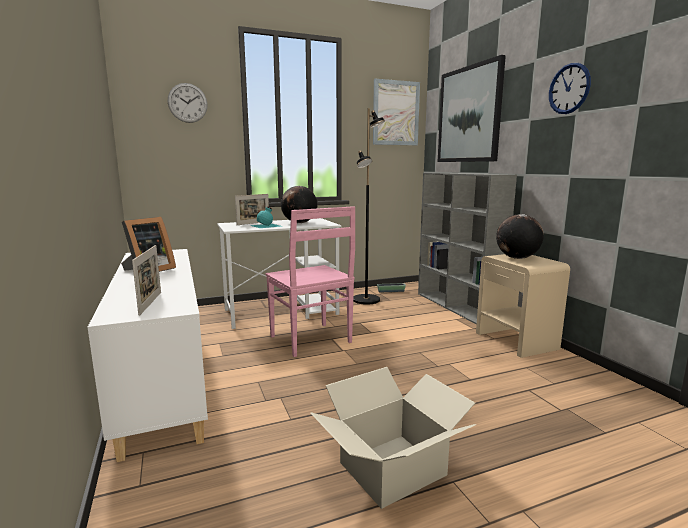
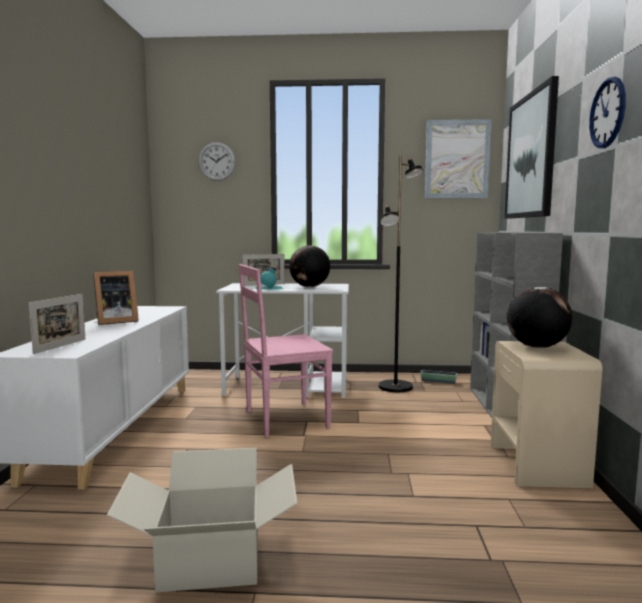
camera: 25 degrees right, 5 degrees down
pink chair [266,206,355,357] -> pink chair turned 75 degrees clockwise [239,264,333,437]

